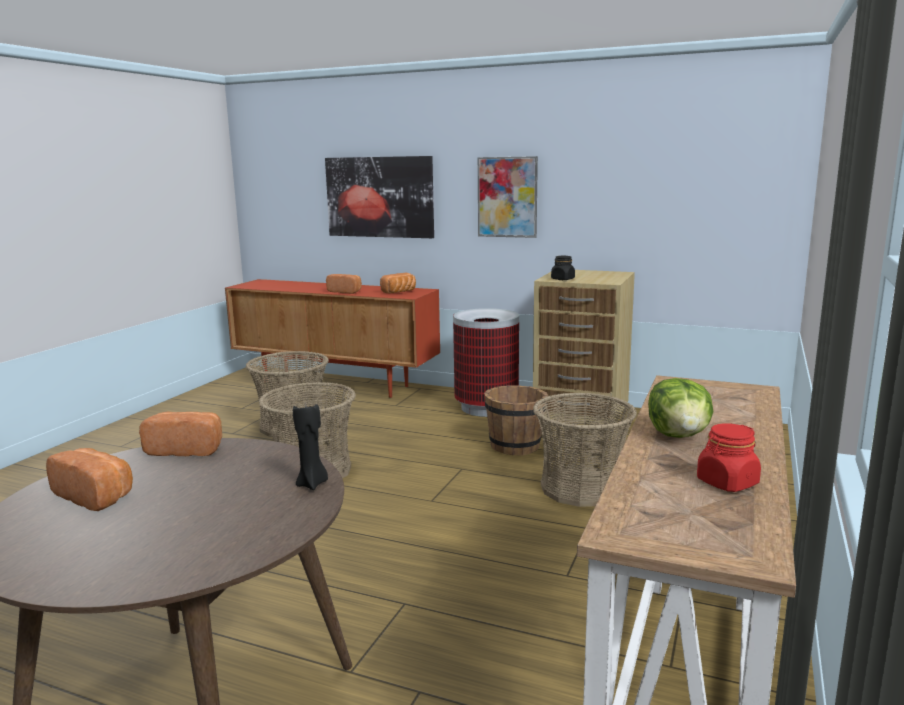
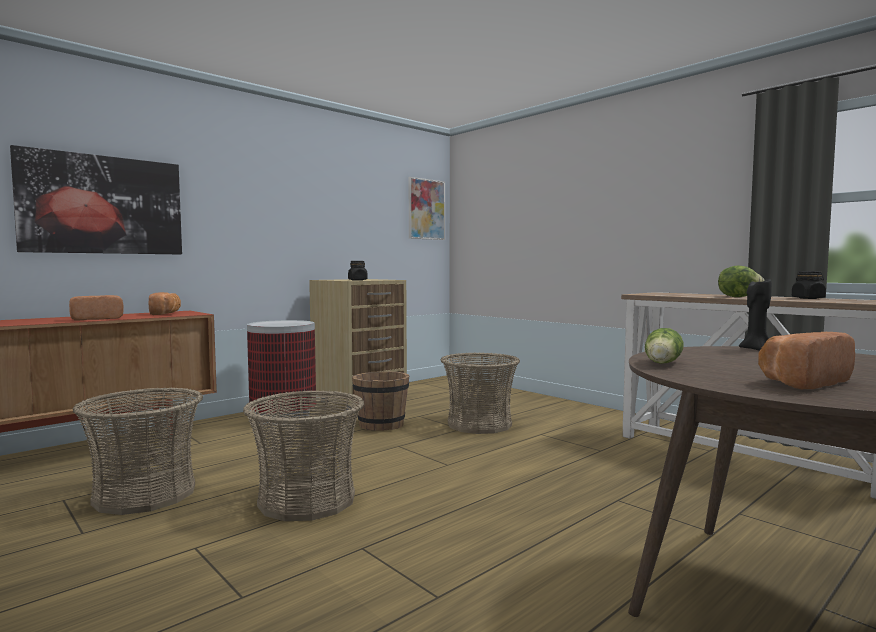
camera: 65 degrees left, 10 degrees down
bread [139,412,222,456] -> lettuce [645,328,684,364]
picture [478,156,538,238] -> picture moved to [409,177,445,240]
red jar [697,423,761,492] -> black jar [792,271,826,299]

